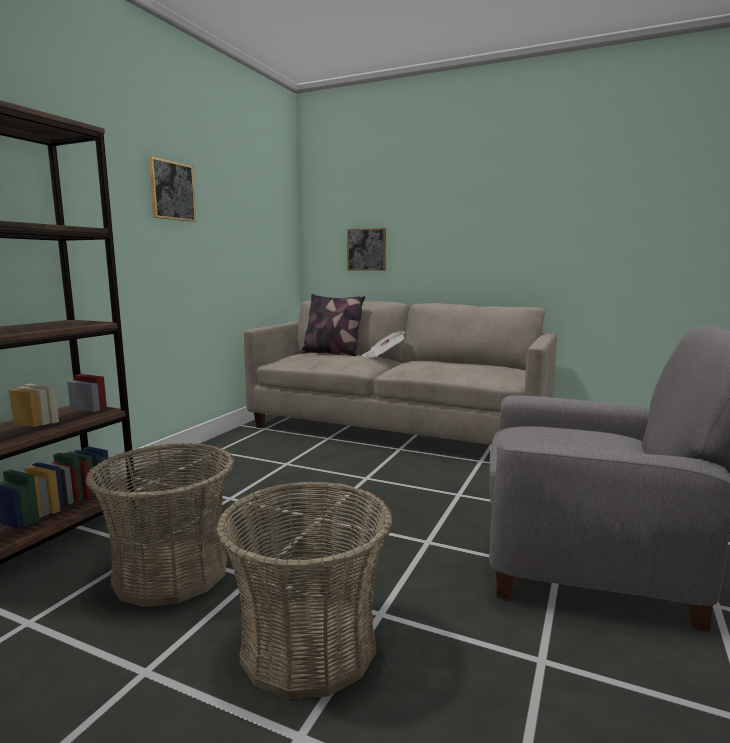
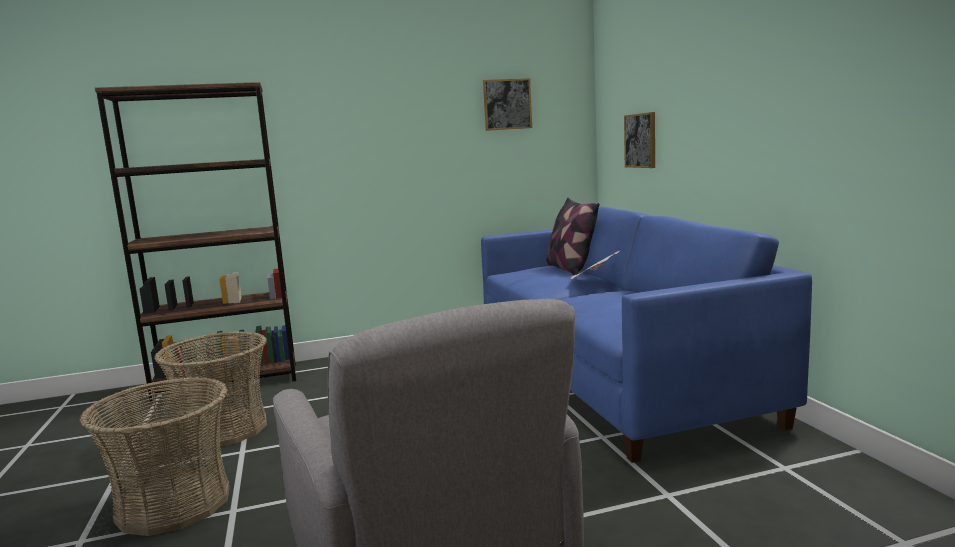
camera: 50 degrees right, 0 degrees up
picture [148,156,196,222] -> picture moved to [483,78,532,131]
beige sofa [244,301,557,445] -> blue sofa [481,206,812,463]

